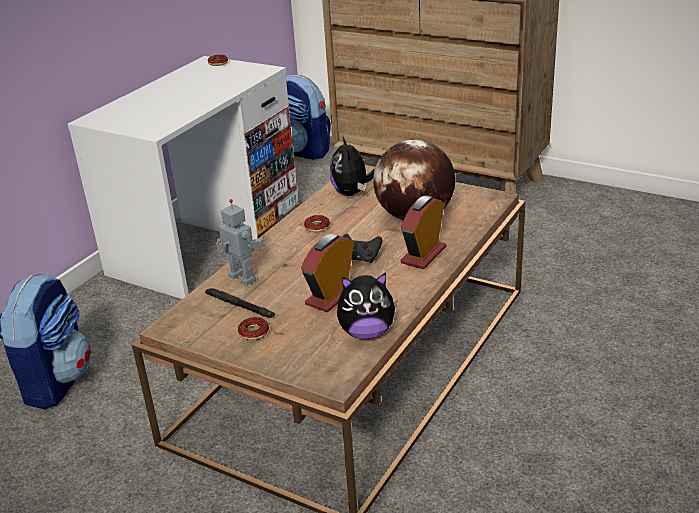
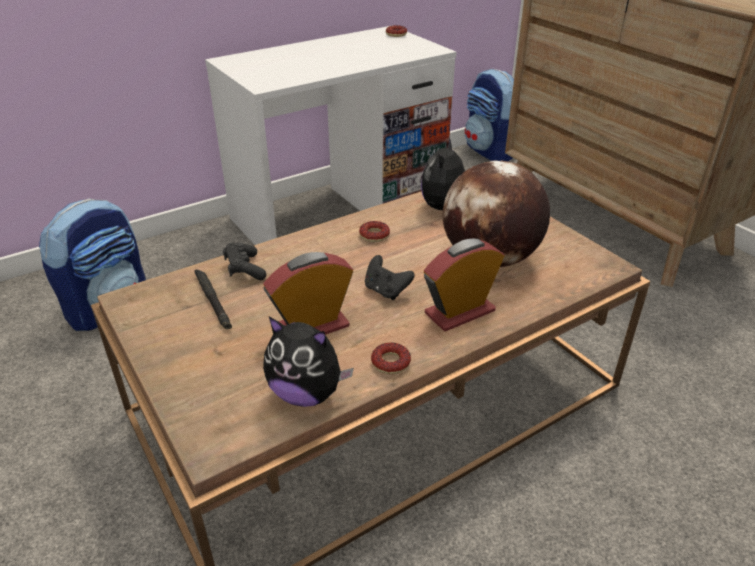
camera: 25 degrees right, 5 degrees up
toy robot [216,199,265,286] -> black game controller [223,243,266,280]
donut [238,317,269,340] -> donut moved to [371,342,411,374]

